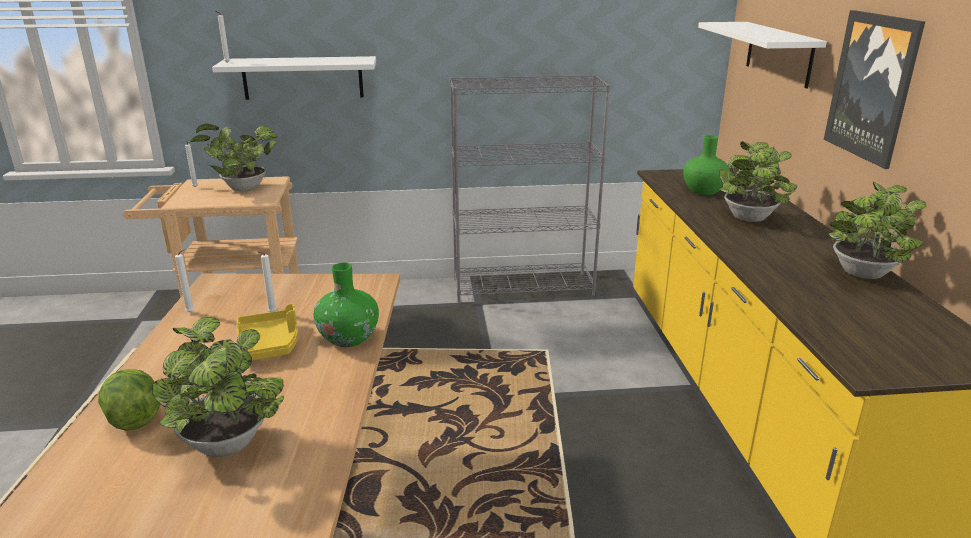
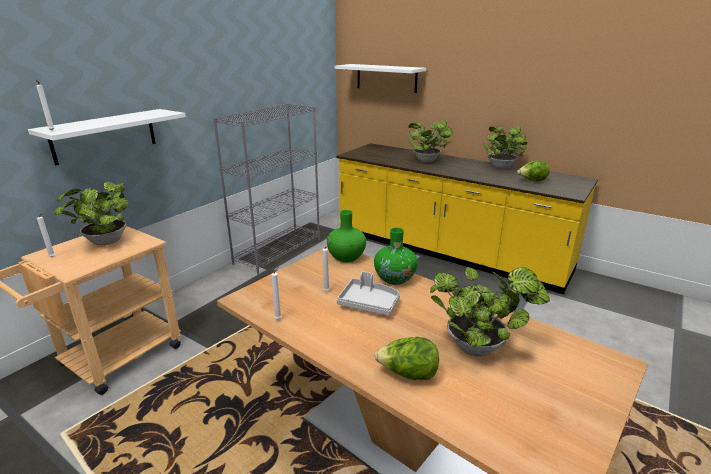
camera: 50 degrees left, 0 degrees up
yellow tray [236,303,298,360] -> grey tray [337,272,400,316]
green vase [683,135,730,195] -> green vase moved to [327,210,366,262]
picture [824,10,925,169] -> none
none -> lettuce [517,160,550,181]

